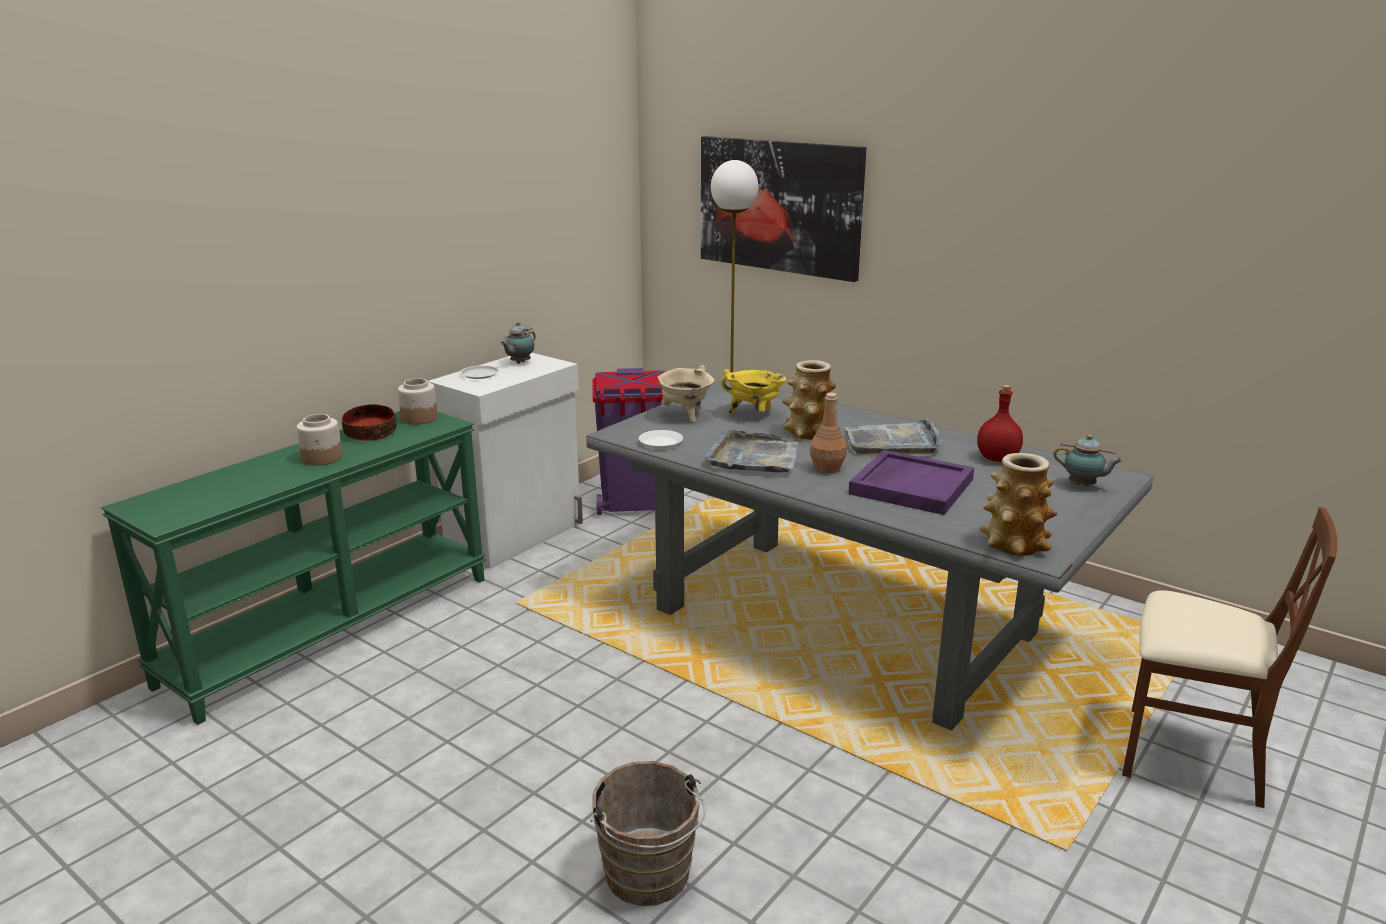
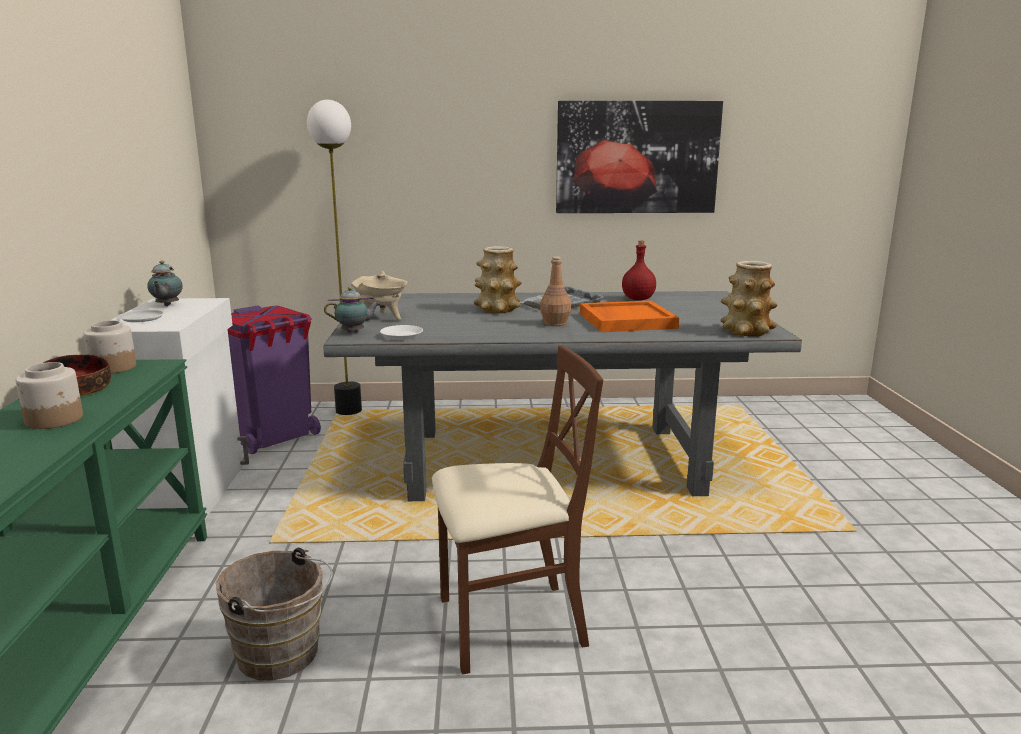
camera: 40 degrees left, 5 degrees down
brown bucket [591,761,706,906] -> brown bucket moved to [216,548,333,680]
picture [701,136,866,282] -> picture moved to [556,101,723,213]
grey tray [704,430,798,472] -> none
yellow cooking pot [721,369,786,414] -> none
purple tray [848,450,974,515] -> orange tray [580,300,679,332]
teapot [1053,434,1123,487] -> teapot moved to [324,287,380,333]
brown chair [1122,507,1338,808] -> brown chair moved to [432,346,603,674]

